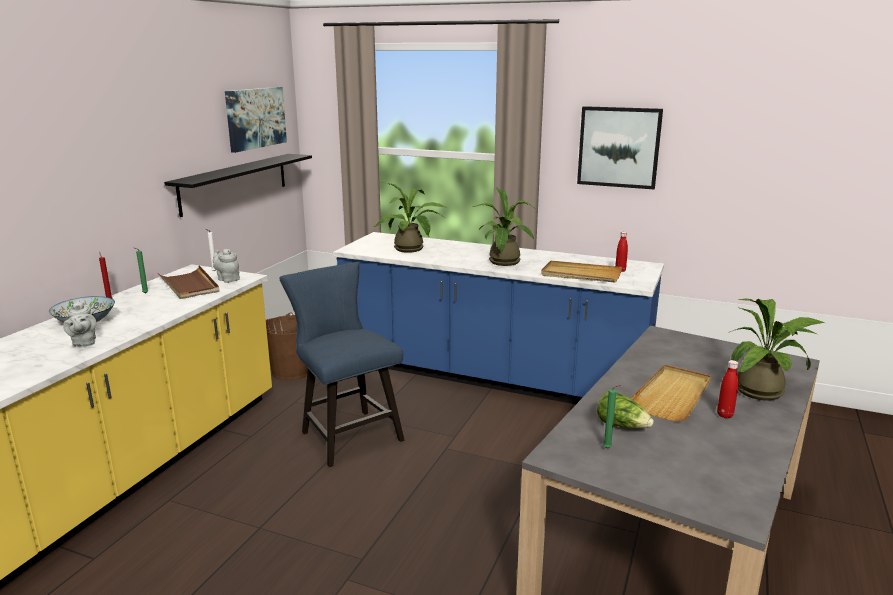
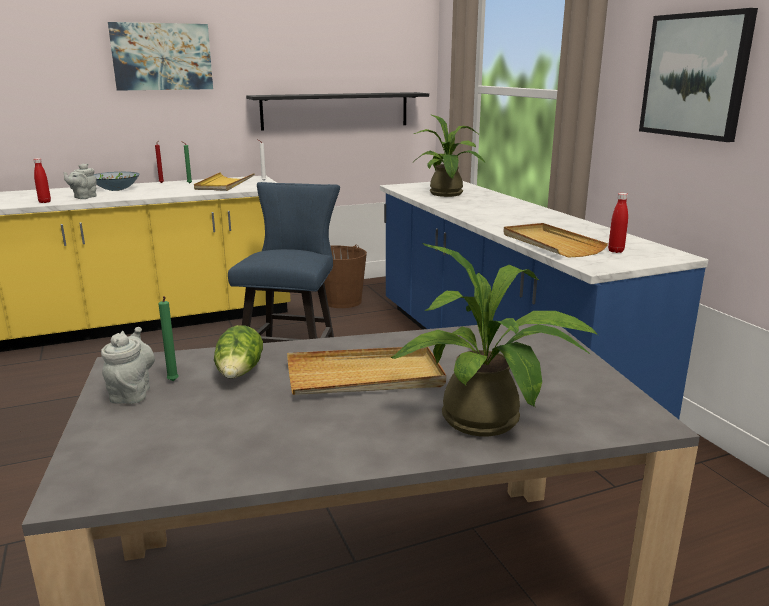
camera: 45 degrees right, 0 degrees up
brown tray [157,265,219,299] -> yellow tray [194,172,255,191]
grey teapot [213,249,240,283] -> grey teapot moved to [101,327,155,404]
picture [225,87,287,153] -> picture moved to [108,22,213,91]
potted plant [473,187,534,266] -> none
red bottle [717,360,738,418] -> red bottle moved to [34,158,51,203]

